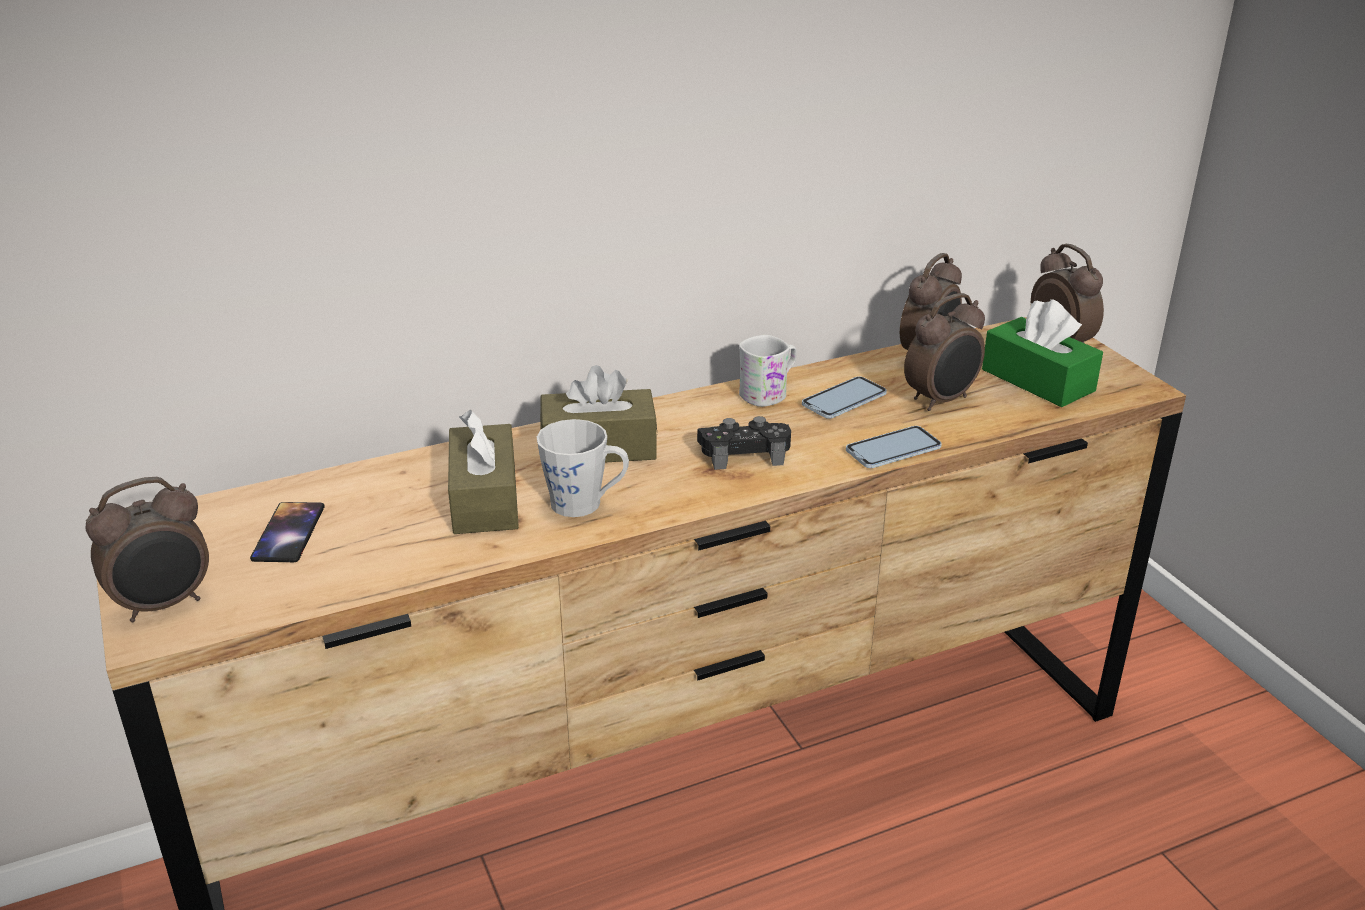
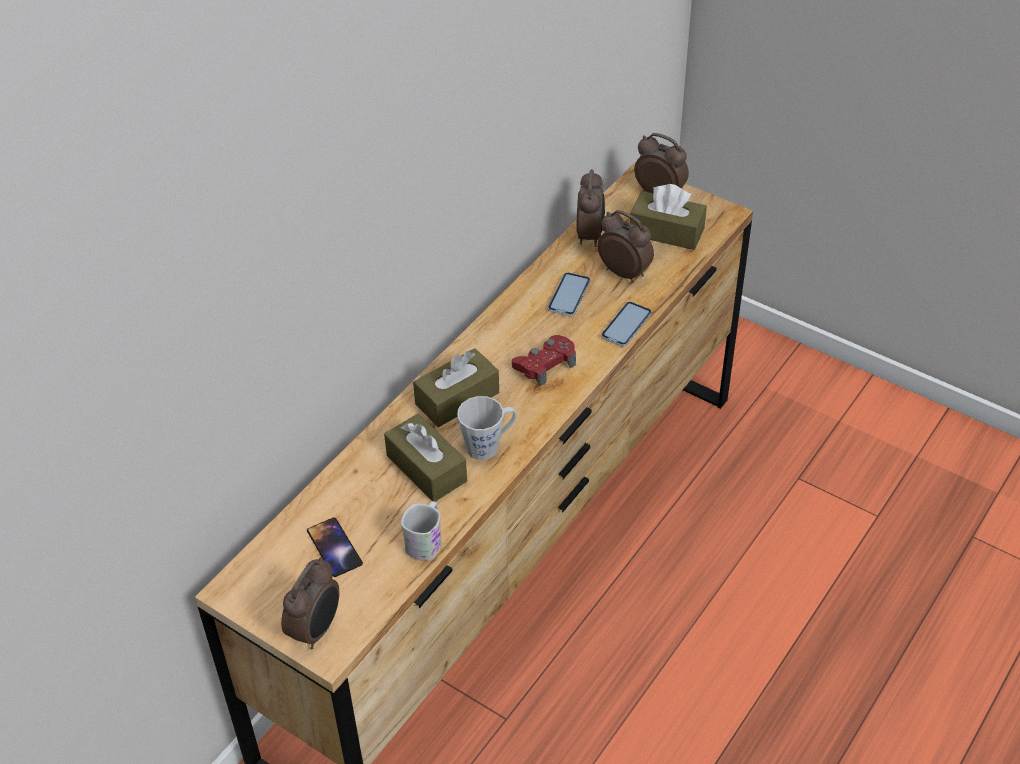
camera: 30 degrees left, 15 degrees up
black game controller [697,416,791,470] -> red game controller [512,335,576,386]
white mug [739,335,797,407] -> white mug moved to [401,501,442,561]
alarm clock [904,293,985,411] -> alarm clock turned 75 degrees counterclockwise [598,210,654,283]
green tissue box [982,299,1103,407] -> brown tissue box [630,184,707,250]

